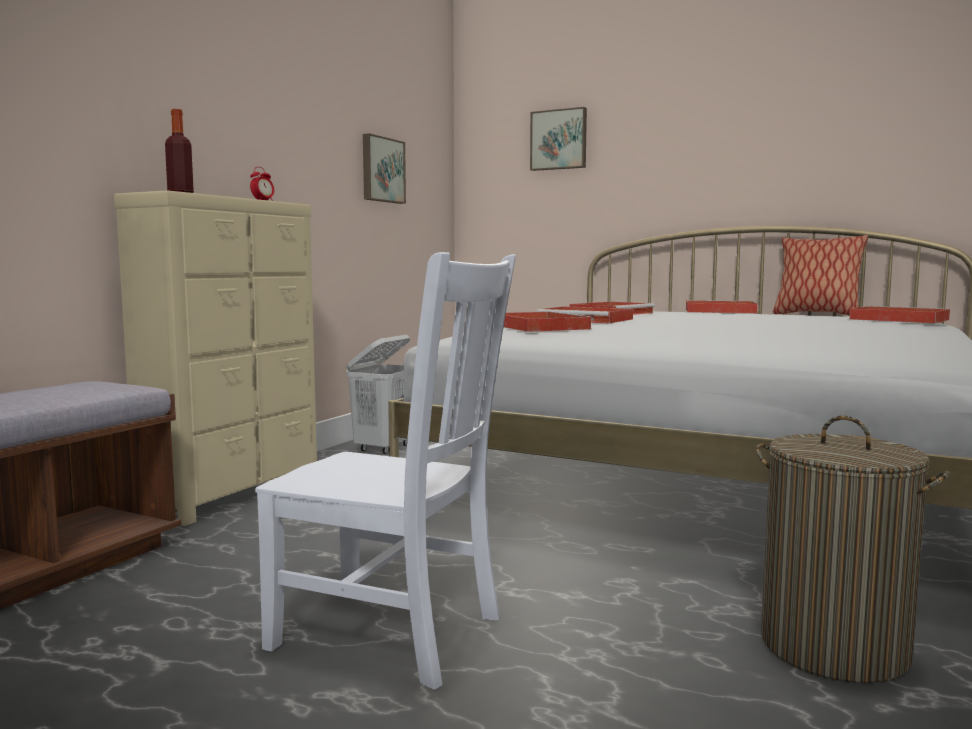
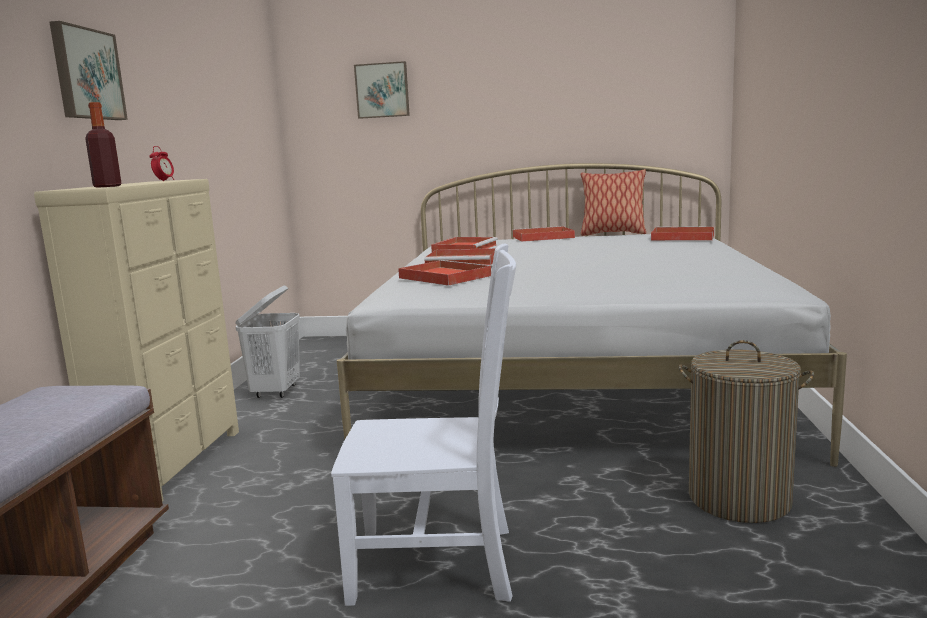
camera: 20 degrees left, 5 degrees up
picture [363,133,406,204] -> picture moved to [50,21,128,120]

